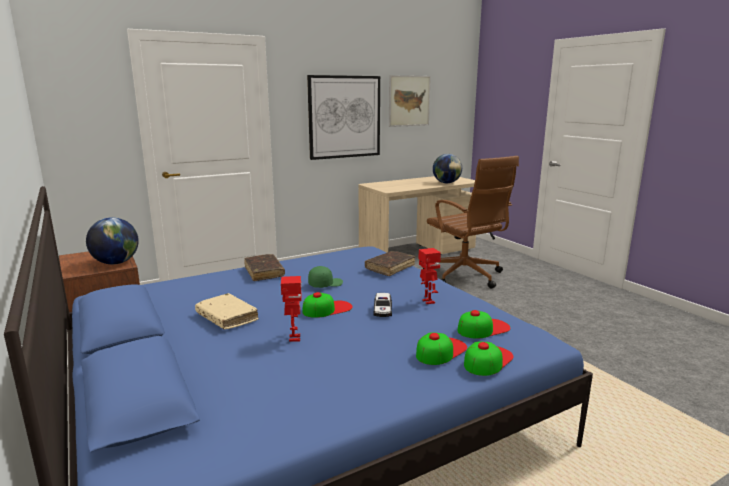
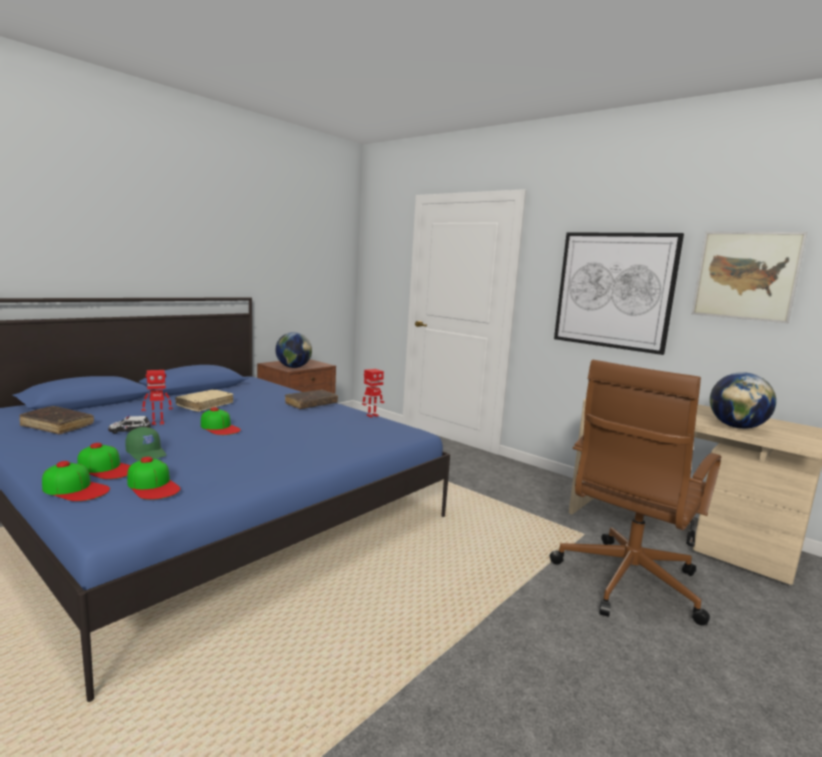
camera: 70 degrees right, 5 degrees down
green cap [308,266,343,288] -> green cap moved to [125,427,167,461]
brown book [365,251,415,276] -> brown book moved to [19,406,94,435]
toy car [373,293,392,317] -> toy car moved to [108,415,151,434]
toy robot [418,248,441,304] -> toy robot moved to [362,369,384,418]

